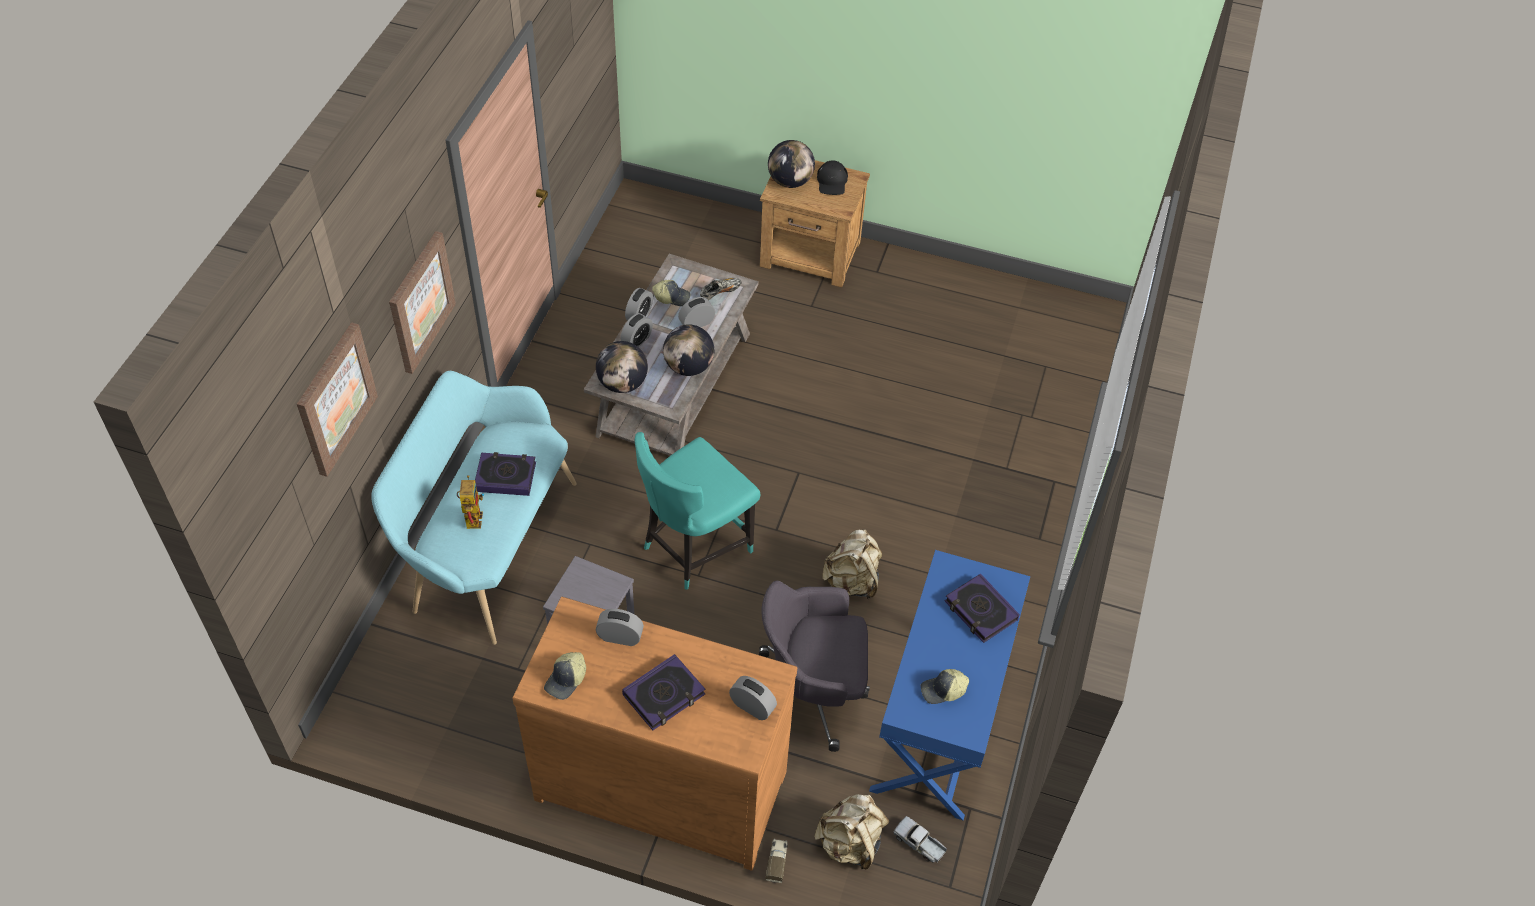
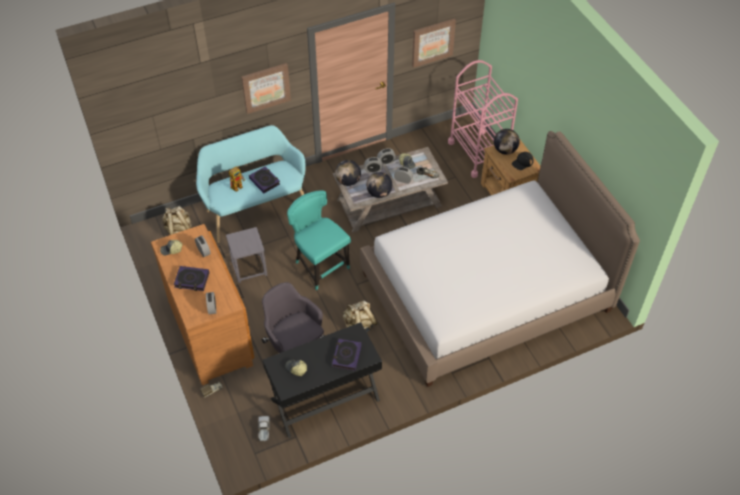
camera: 50 degrees right, 0 degrees up
picture [297,322,378,477] -> picture moved to [412,19,456,68]
turquoise chair [635,432,760,590] -> turquoise chair turned 45 degrees clockwise [287,190,351,290]
beige backpack [814,794,889,870] -> beige backpack moved to [162,206,193,235]
blue desk [869,550,1030,820] -> black desk [263,322,382,438]
none -> bed [360,131,640,387]
none -> pink cart [448,60,518,178]

